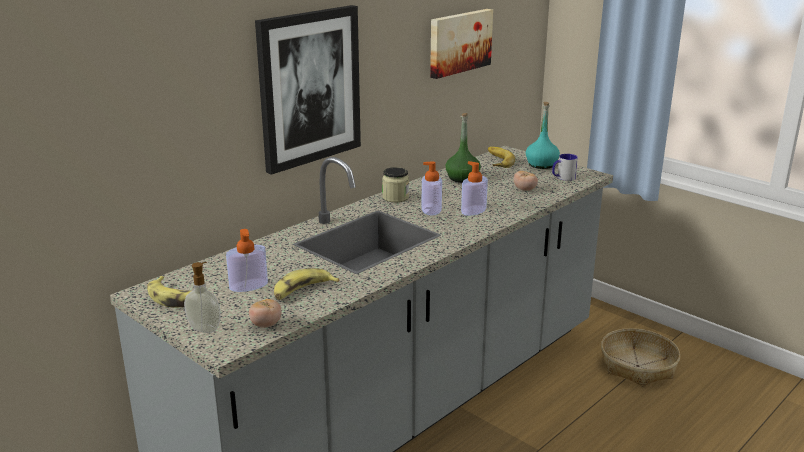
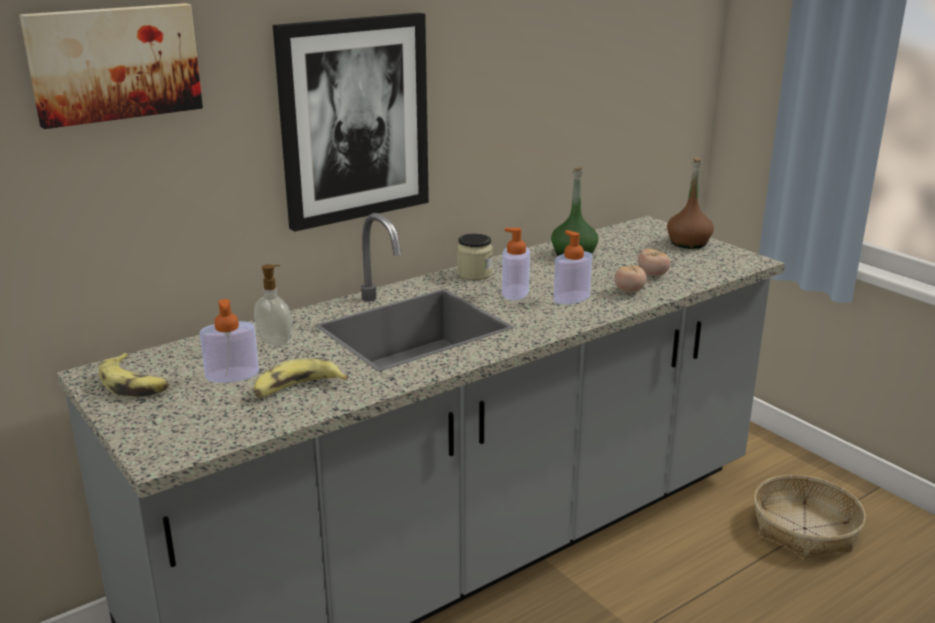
camera: 10 degrees right, 0 degrees up
soap dispenser [184,262,221,333] -> soap dispenser moved to [254,264,292,346]
tomato [249,299,282,328] -> tomato moved to [614,265,647,293]
picture [430,9,493,79] -> picture moved to [19,3,203,129]
banana [488,147,515,168] -> none
turquoise bottle [526,102,560,169] -> brown bottle [667,157,714,249]
mug [552,154,578,181] -> none

